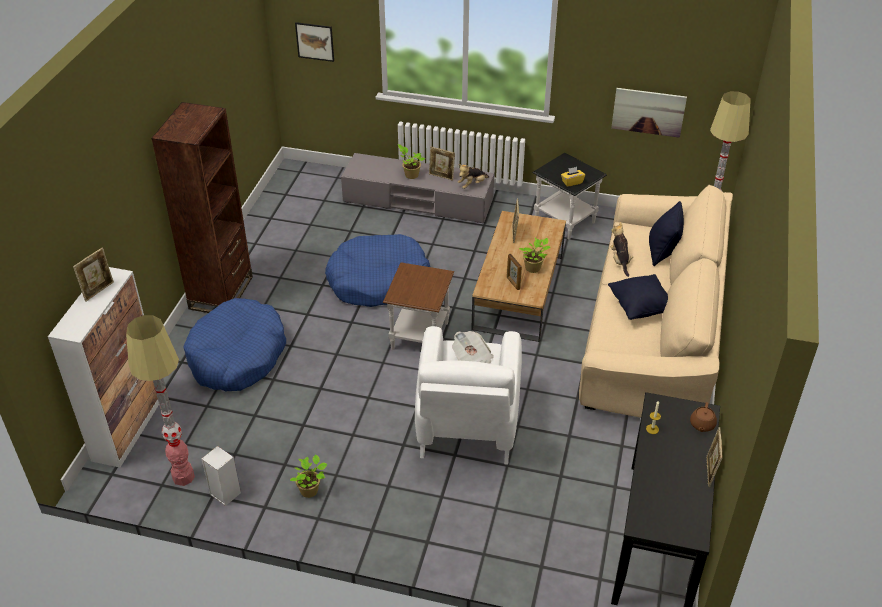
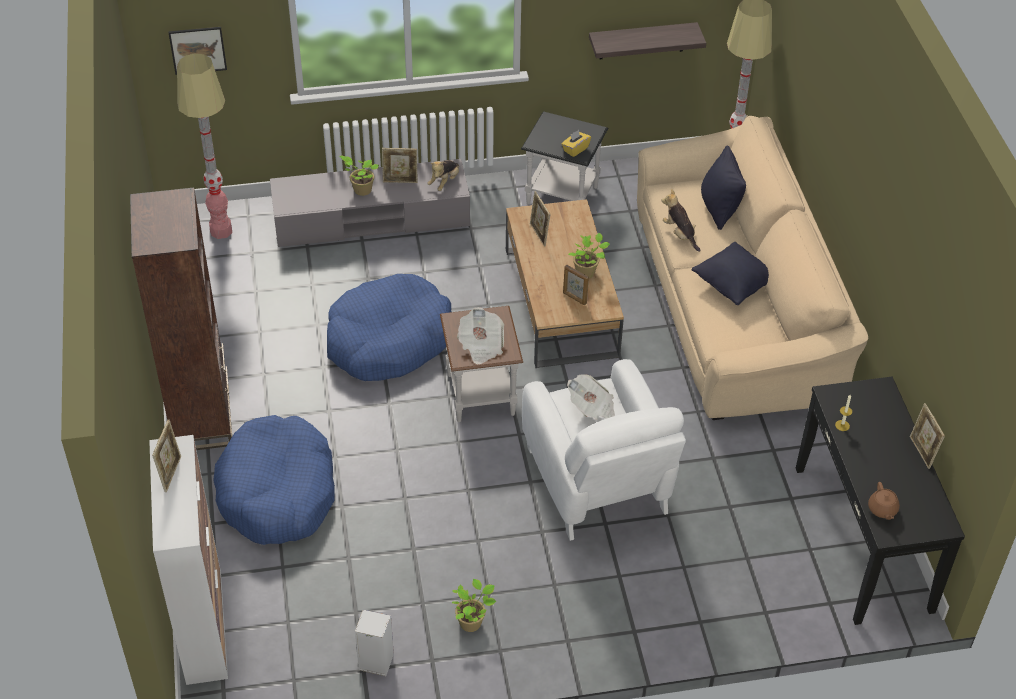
camera: 25 degrees left, 5 degrees up
floor lamp [126,315,195,486] -> floor lamp moved to [177,54,232,239]
picture [611,88,687,138] -> shelf [589,22,706,60]
brown teapot [690,402,717,432] -> brown teapot moved to [868,482,900,520]
none -> newspaper [457,307,504,365]

